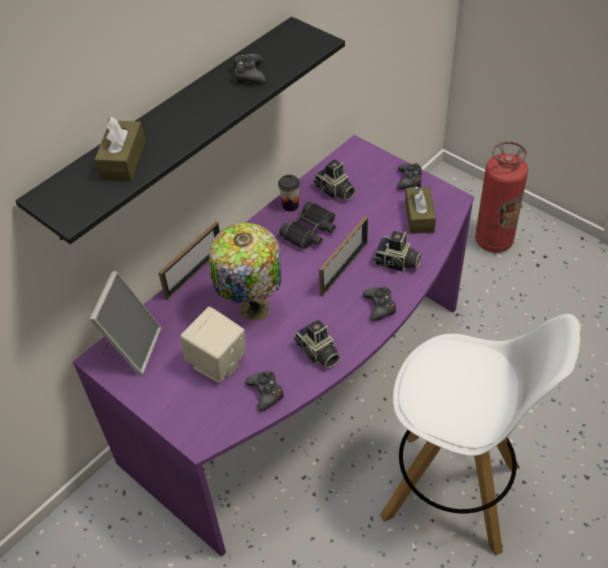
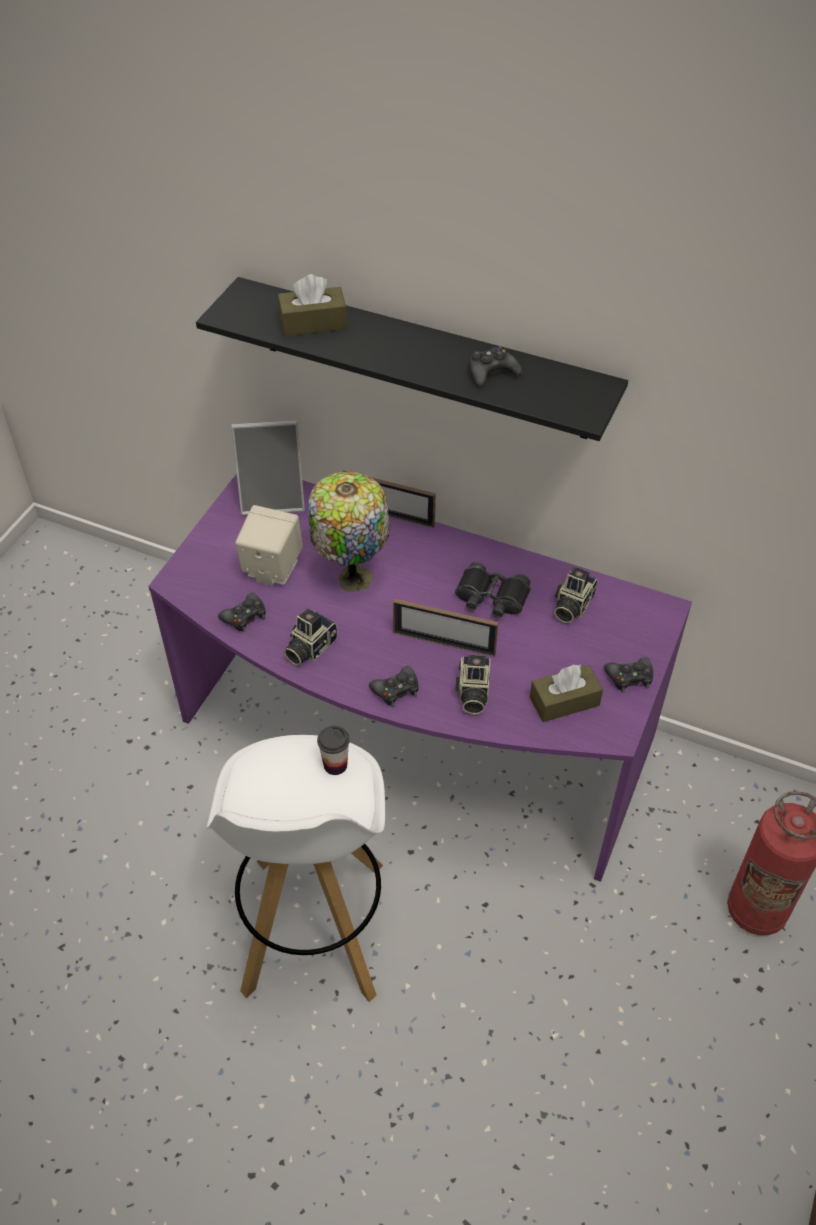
camera: 70 degrees right, 0 degrees up
cup [278,175,300,212] -> cup moved to [317,726,350,775]

